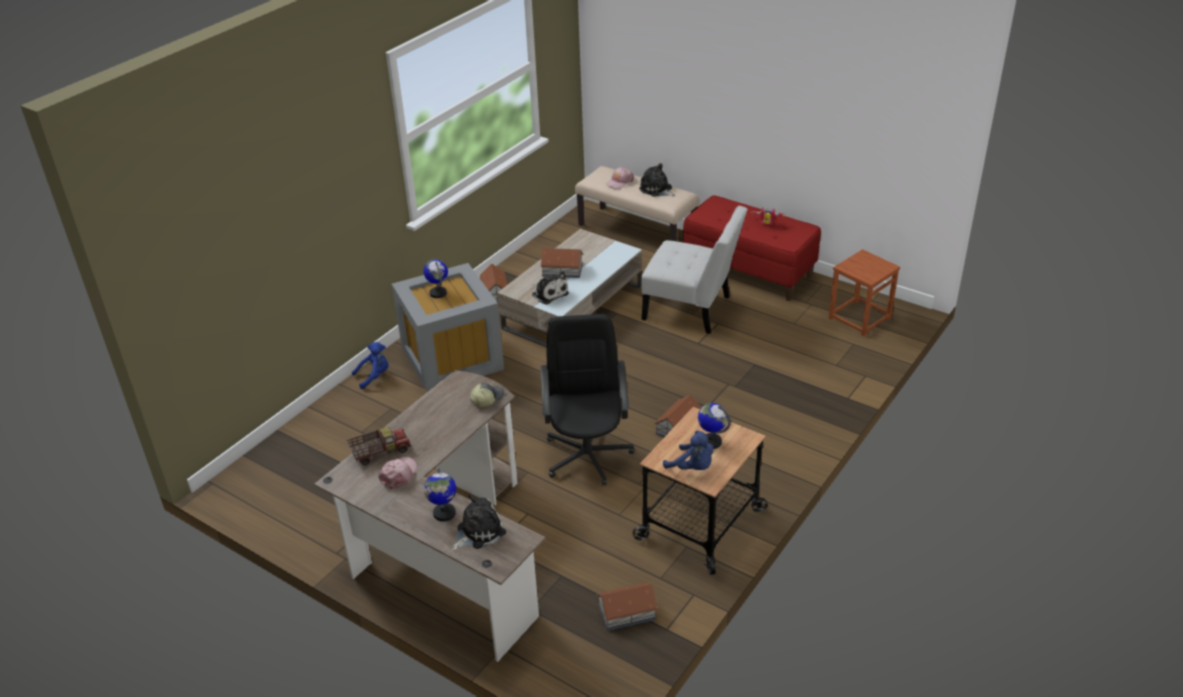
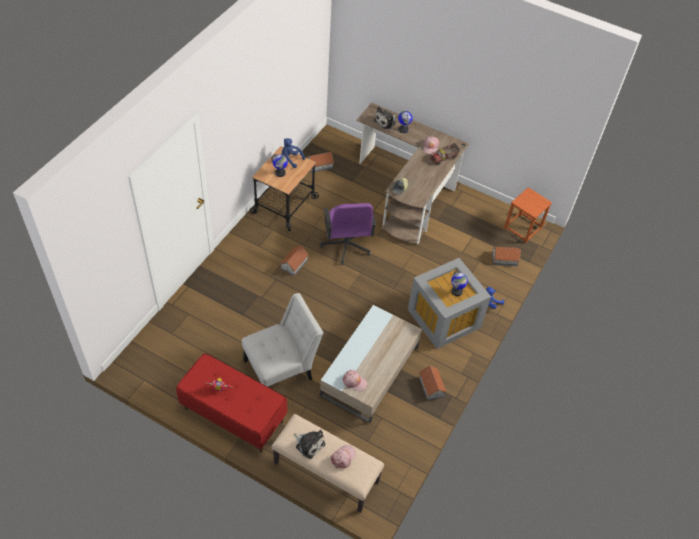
camera: 170 degrees right, 15 degrees up
plush toy [532,271,569,305] -> none
toy house [540,248,584,278] -> toy house moved to [492,246,521,266]
black office chair [541,314,635,486] -> purple office chair [320,203,376,265]
white chair [641,206,748,334] -> white chair turned 135 degrees clockwise [242,293,323,387]
brown stool [829,249,900,337] -> brown stool moved to [504,187,552,243]
none -> pink cap [343,370,368,392]

